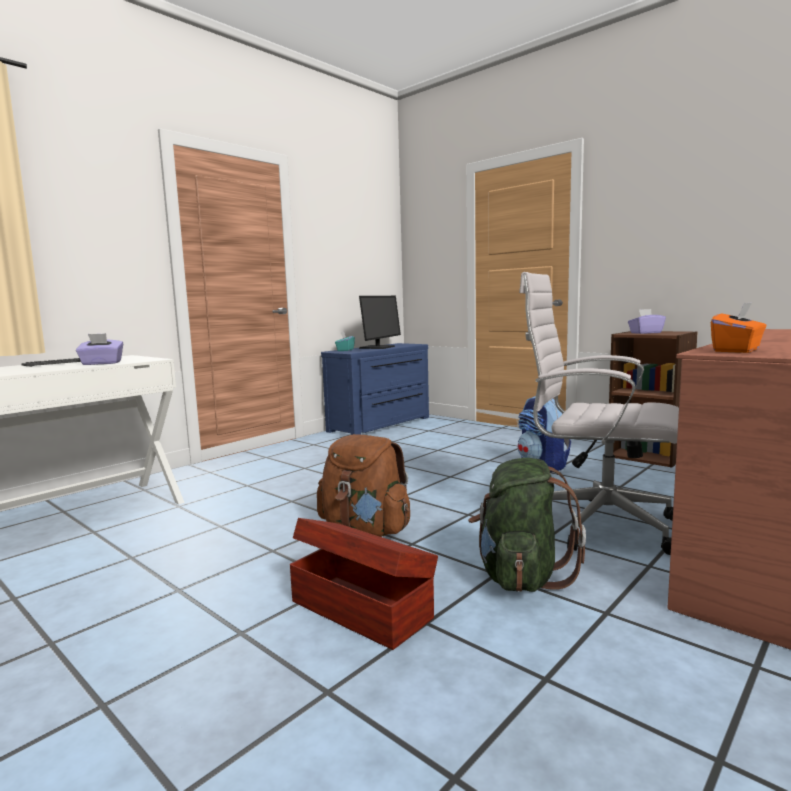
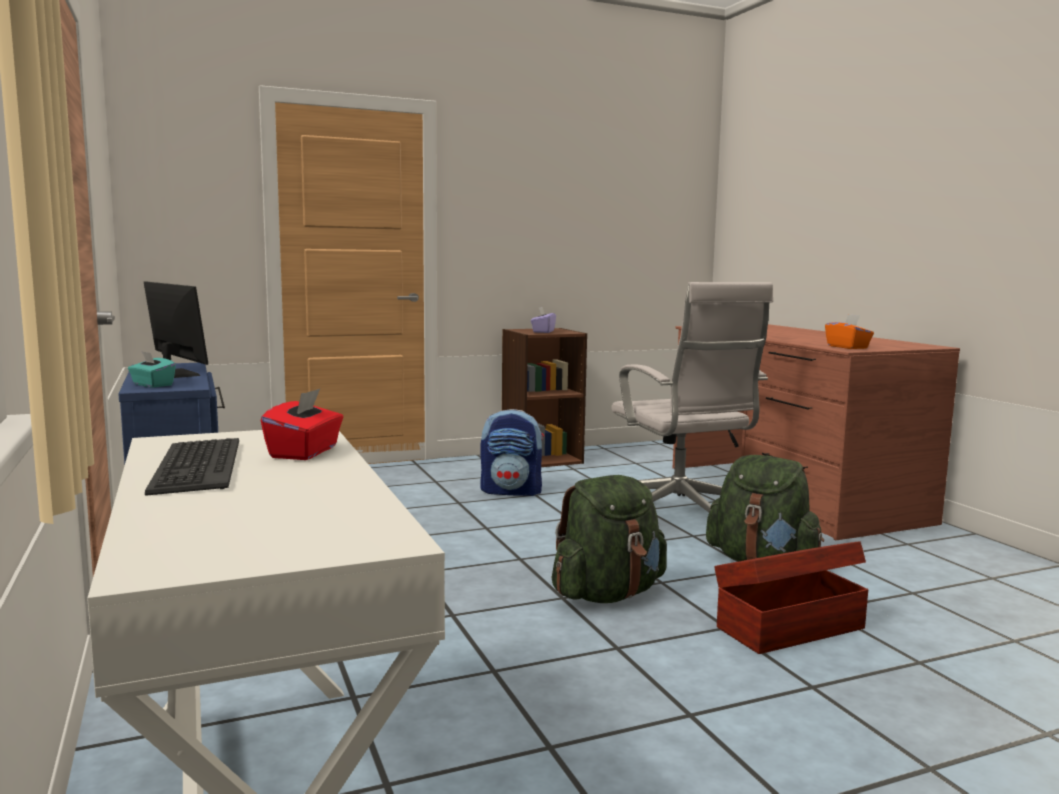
camera: 65 degrees left, 0 degrees up
purple tissue box [76,333,123,365] -> red tissue box [260,389,343,460]
brown backpack [317,434,410,537] -> green backpack [552,475,667,603]
white office chair [519,272,679,555] -> white office chair turned 75 degrees counterclockwise [612,282,773,512]

